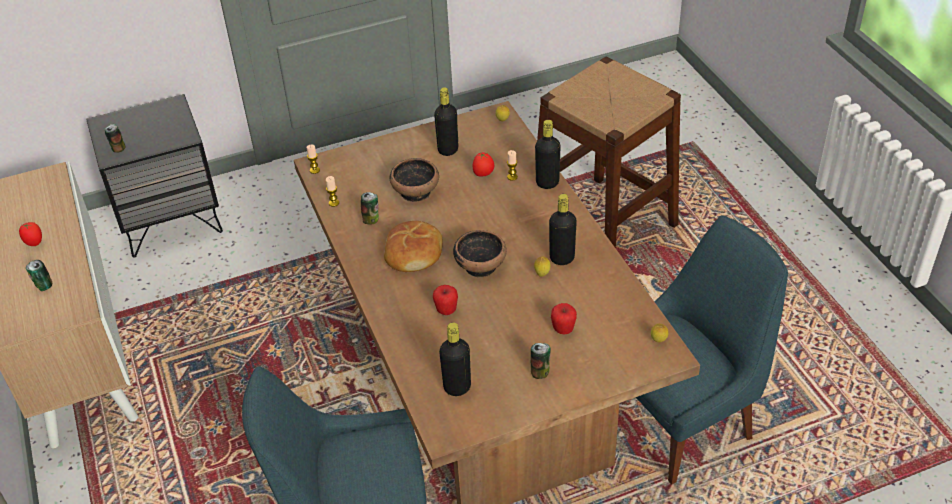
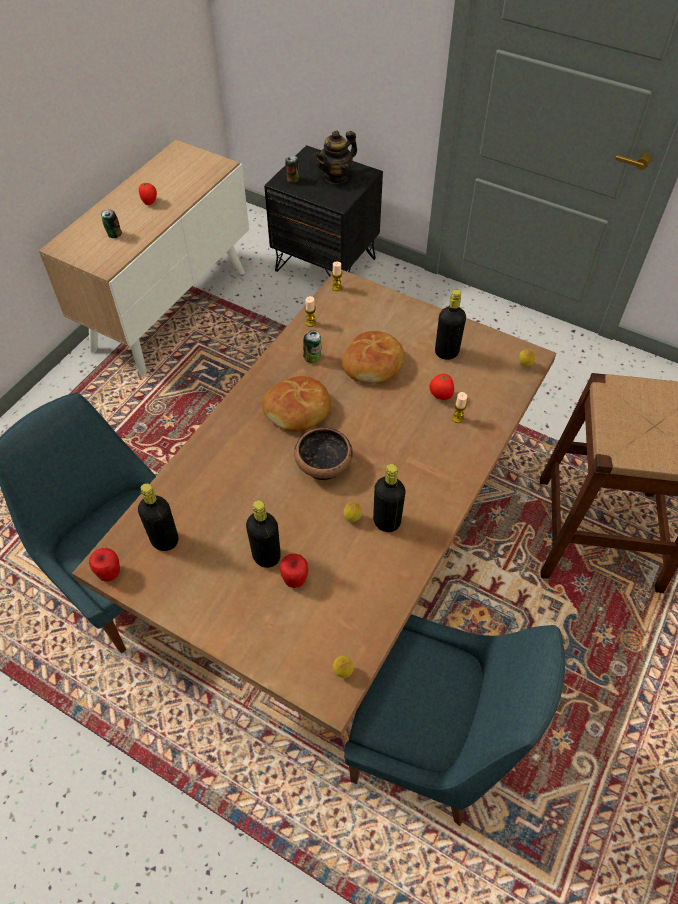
camera: 50 degrees right, 10 degrees up
bowl [390,158,439,202] -> bread [342,331,405,384]
apple [433,285,458,315] -> apple moved to [89,548,120,582]
can [531,343,550,379] -> none
black bottle [535,120,561,189] -> black bottle moved to [246,500,281,568]
none -> teapot [314,130,357,184]

